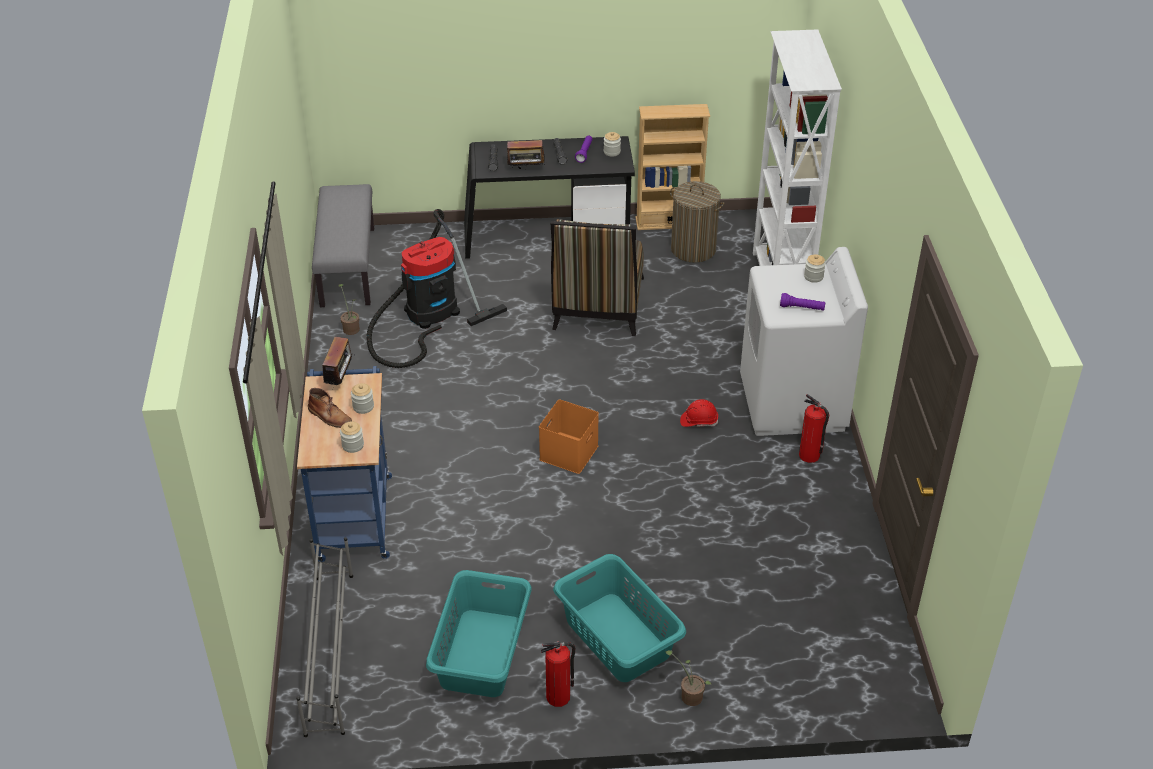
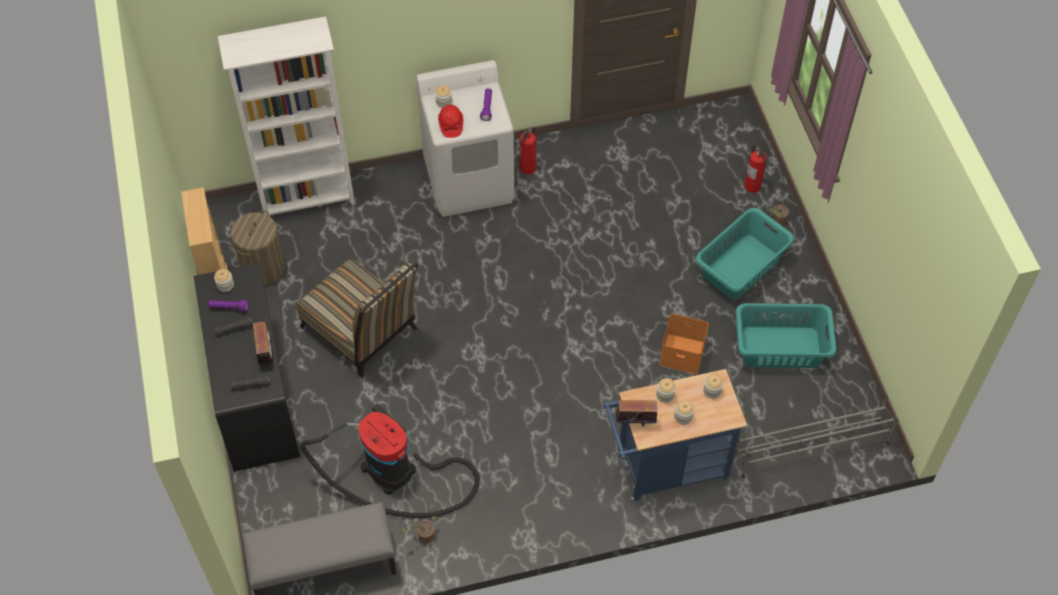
camera: 100 degrees left, 15 degrees up
brown boot [308,388,352,428] -> jar [674,400,694,425]
orange storage box [539,399,599,474] -> orange storage box moved to [659,314,709,374]
fire extinguisher [541,642,576,707] -> fire extinguisher moved to [744,145,767,193]
chair [550,219,644,336] -> chair turned 45 degrees clockwise [297,259,418,378]
red hard hat [680,399,718,427] -> red hard hat moved to [438,105,463,138]

